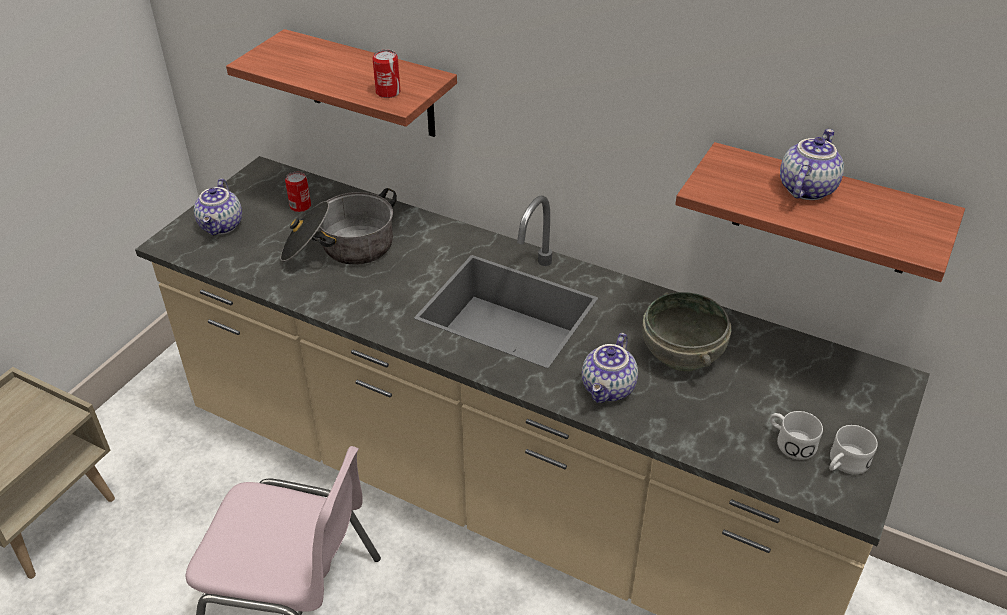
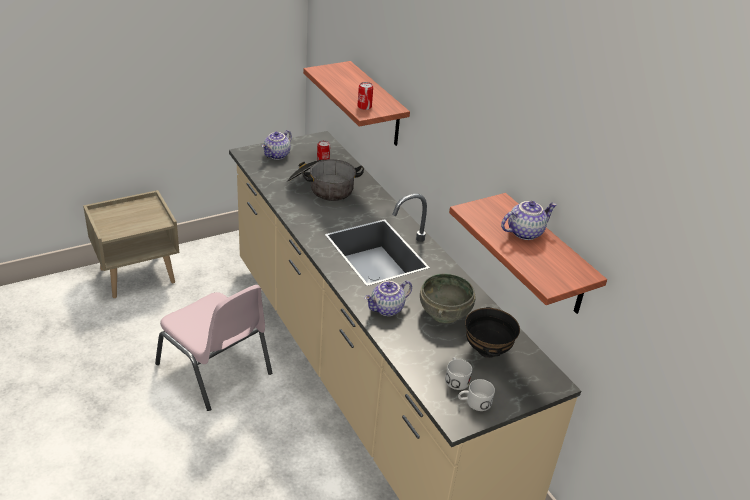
camera: 30 degrees right, 5 degrees down
none -> black bowl [465,307,520,358]

